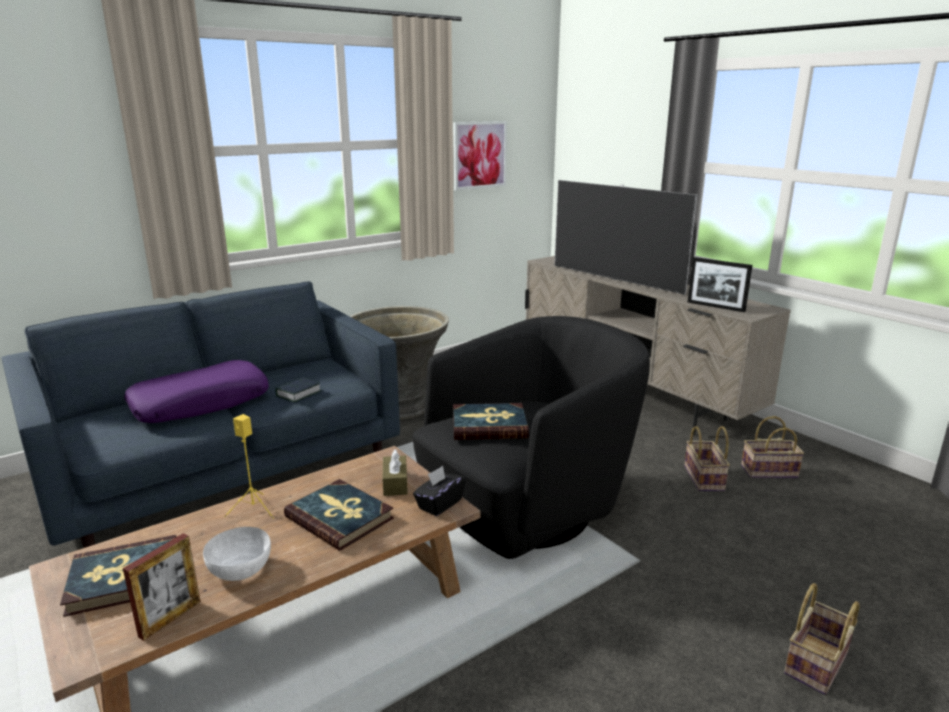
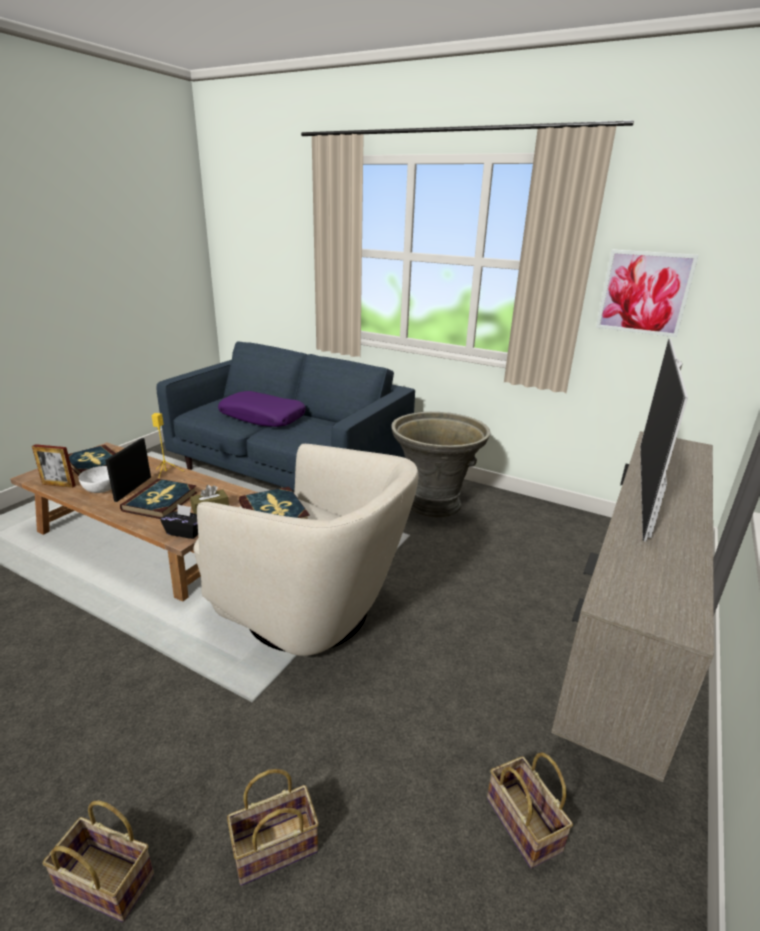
camera: 65 degrees right, 5 degrees up
book [275,377,322,402] -> none
black armchair [412,316,650,559] -> beige armchair [193,444,418,656]
basket [684,426,730,491] -> basket moved to [227,769,319,886]
picture frame [688,257,752,312] -> picture frame moved to [105,438,151,502]

